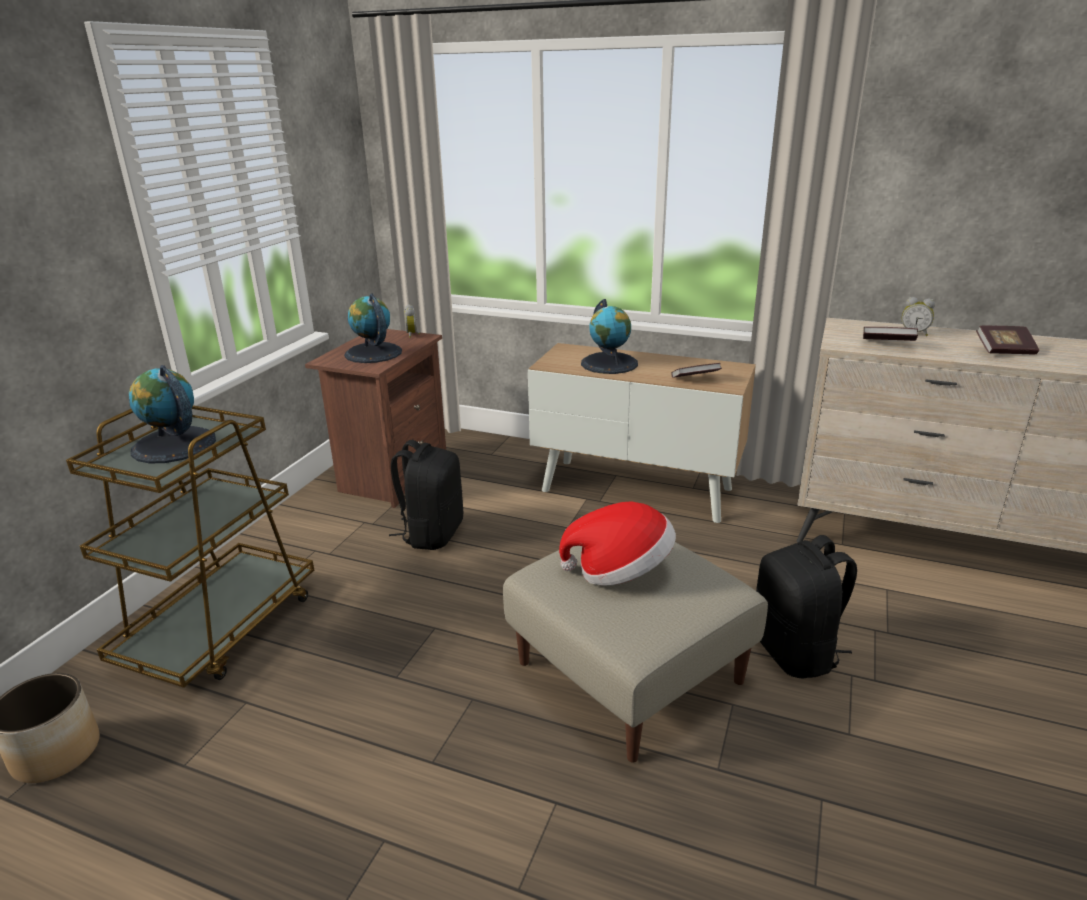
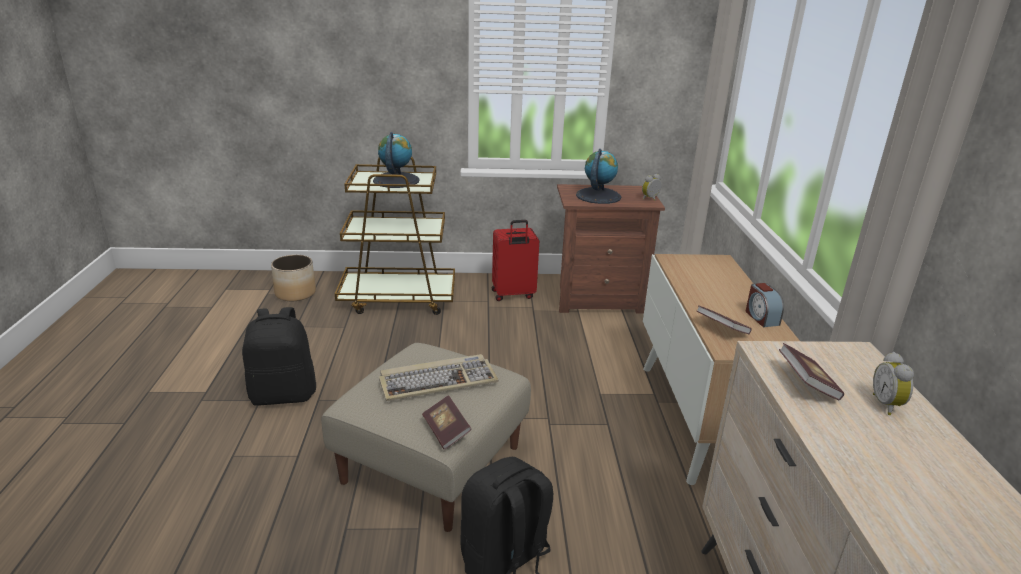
camera: 65 degrees right, 0 degrees up
black backpack [389,440,464,550] -> black backpack moved to [242,307,316,406]
hat [559,501,676,586] -> keyboard [379,354,499,402]
globe [581,299,638,374] -> none
book [976,326,1039,355] -> book moved to [422,395,472,450]
none -> red suitcase [492,220,539,301]
none -> alarm clock [746,283,784,327]

